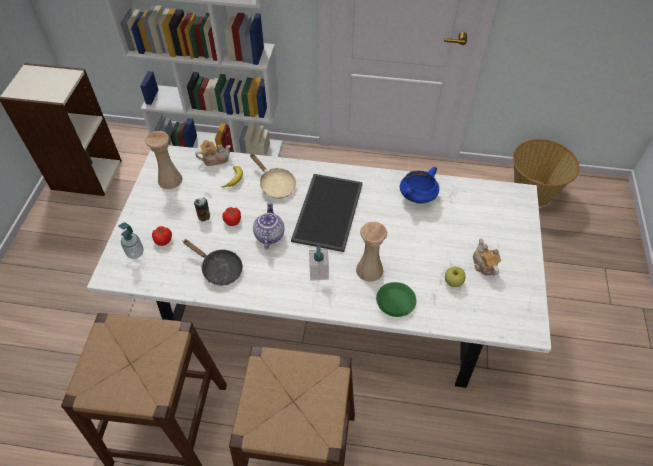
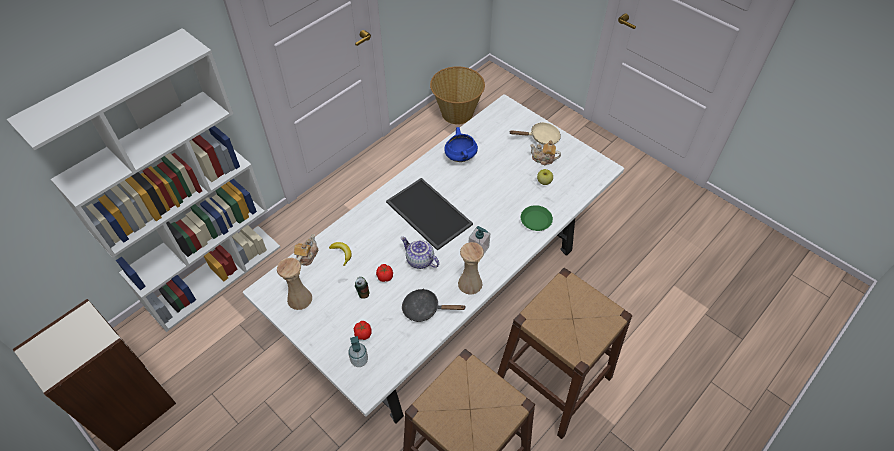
camera: 55 degrees left, 0 degrees up
black frying pan [183,239,243,286] -> black frying pan turned 150 degrees counterclockwise [402,289,466,322]
beige frying pan [250,153,296,199] -> beige frying pan moved to [509,122,561,145]
beige vase [356,222,387,282] -> beige vase moved to [458,242,484,295]

